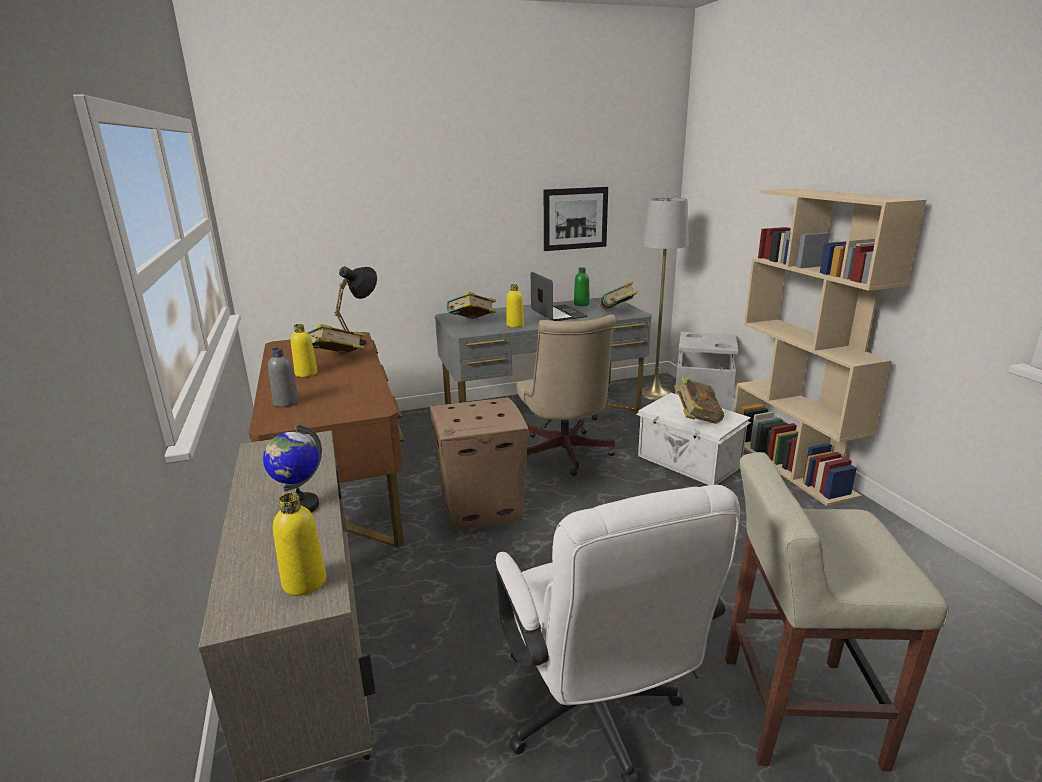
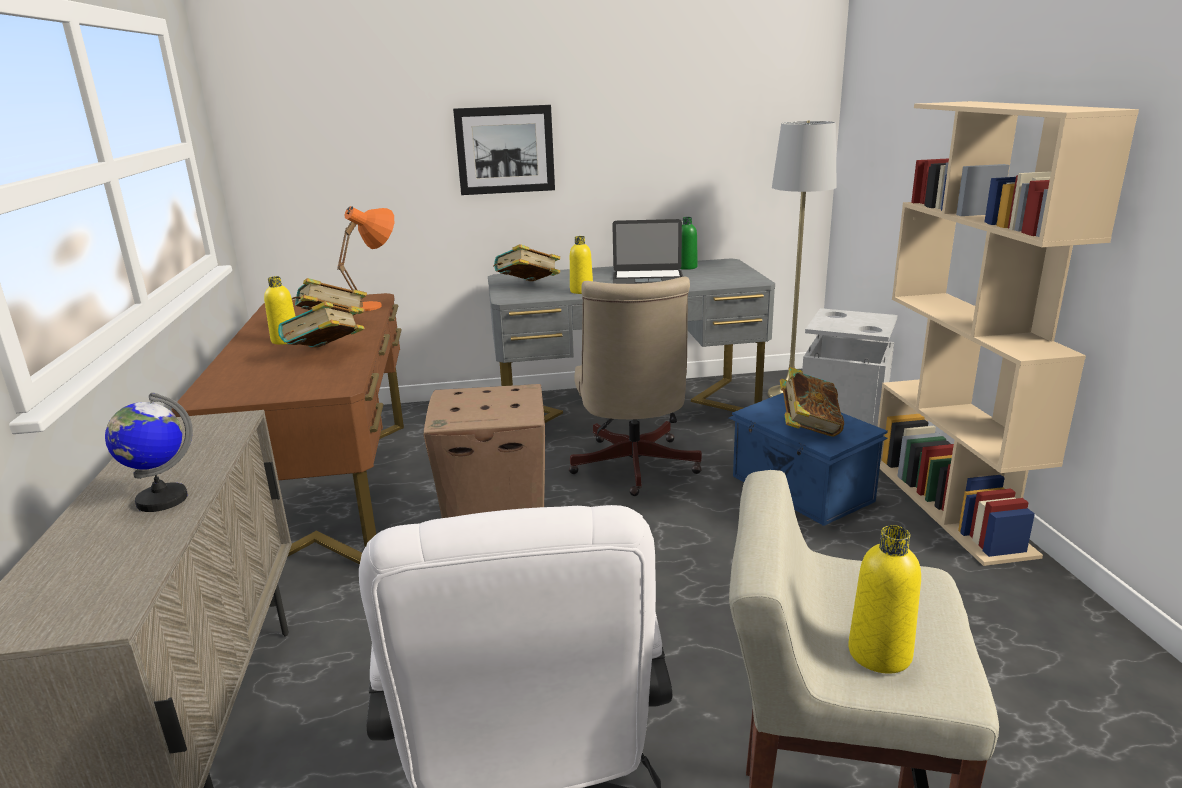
camera: 10 degrees right, 0 degrees up
grey bottle [268,347,299,407] -> none
yellow bottle [273,493,326,596] -> yellow bottle moved to [848,525,921,674]
black table lamp [334,266,377,346] -> orange table lamp [337,206,394,311]
laptop [531,272,587,321] -> laptop turned 105 degrees clockwise [612,219,683,284]
picture [544,187,608,251] -> picture moved to [453,105,555,195]
book [600,281,638,310] -> book moved to [278,302,365,348]
white storage box [636,393,751,485] -> blue storage box [729,393,888,526]

